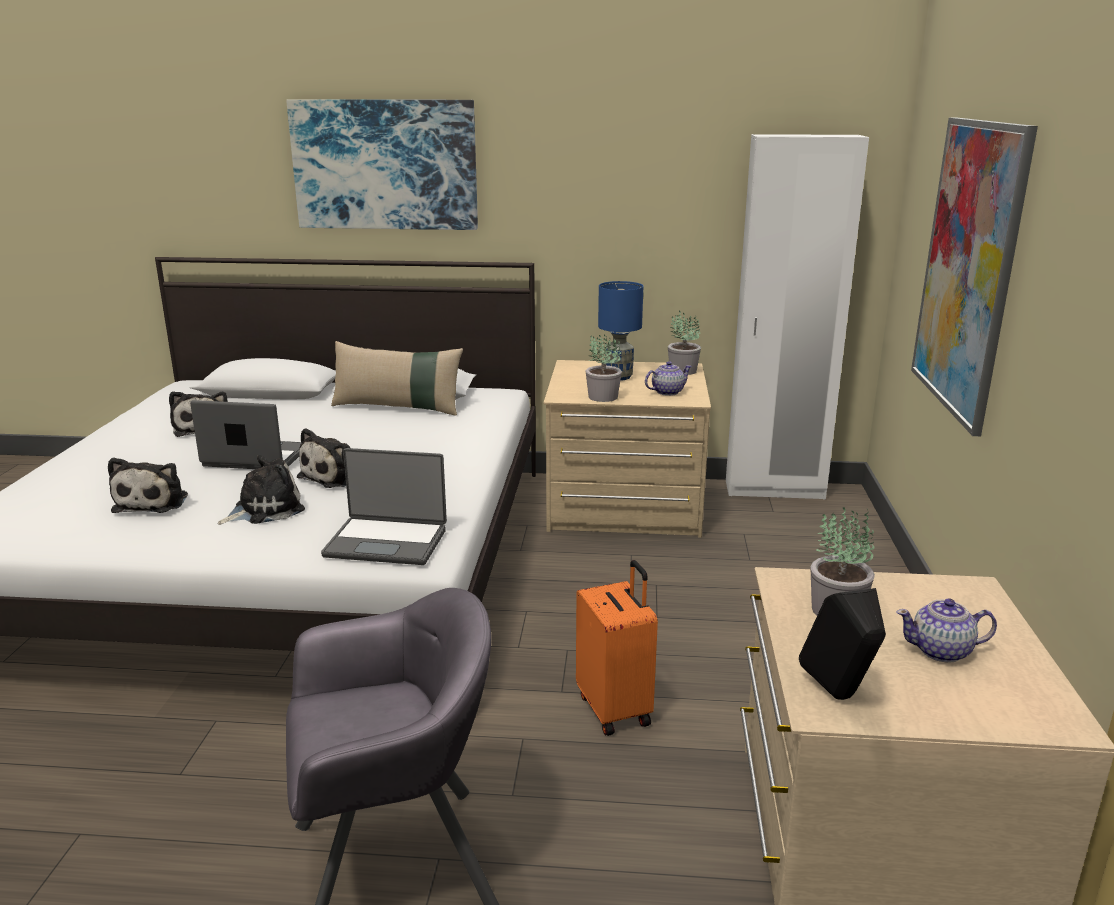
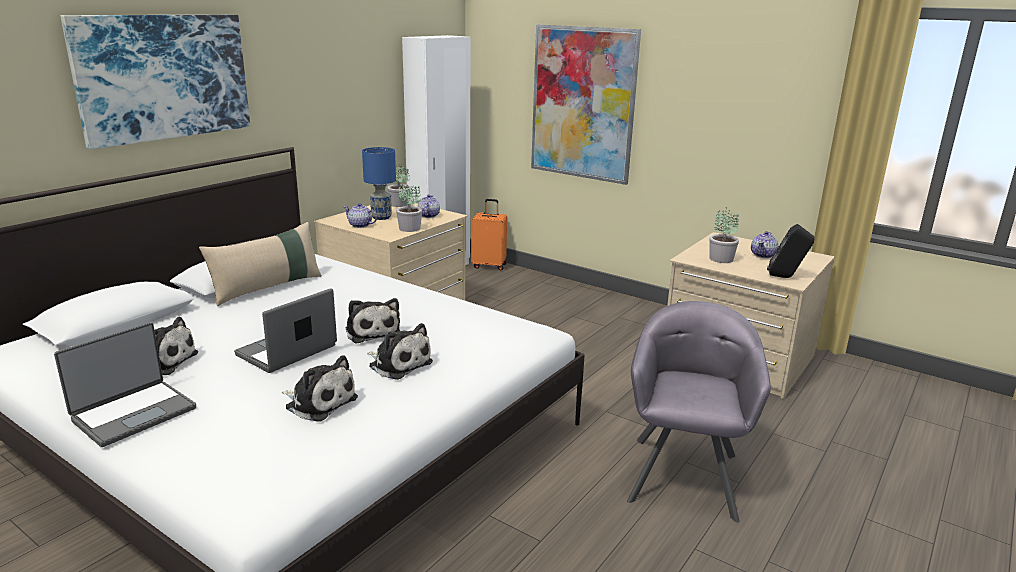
camera: 60 degrees left, 0 degrees up
plush toy [217,455,305,525] -> plush toy turned 135 degrees clockwise [367,323,433,380]
laptop [321,448,447,565] -> laptop moved to [54,322,196,447]
orange suitcase [576,560,658,736] -> orange suitcase moved to [471,199,507,271]
none -> teapot [343,203,377,228]

